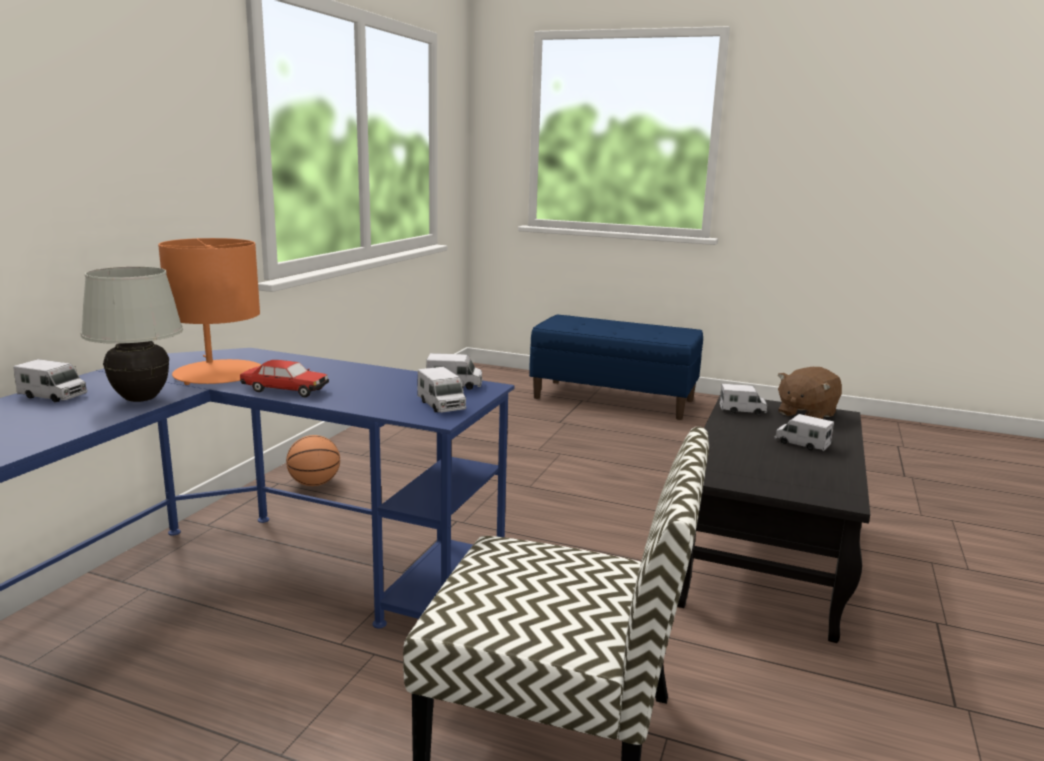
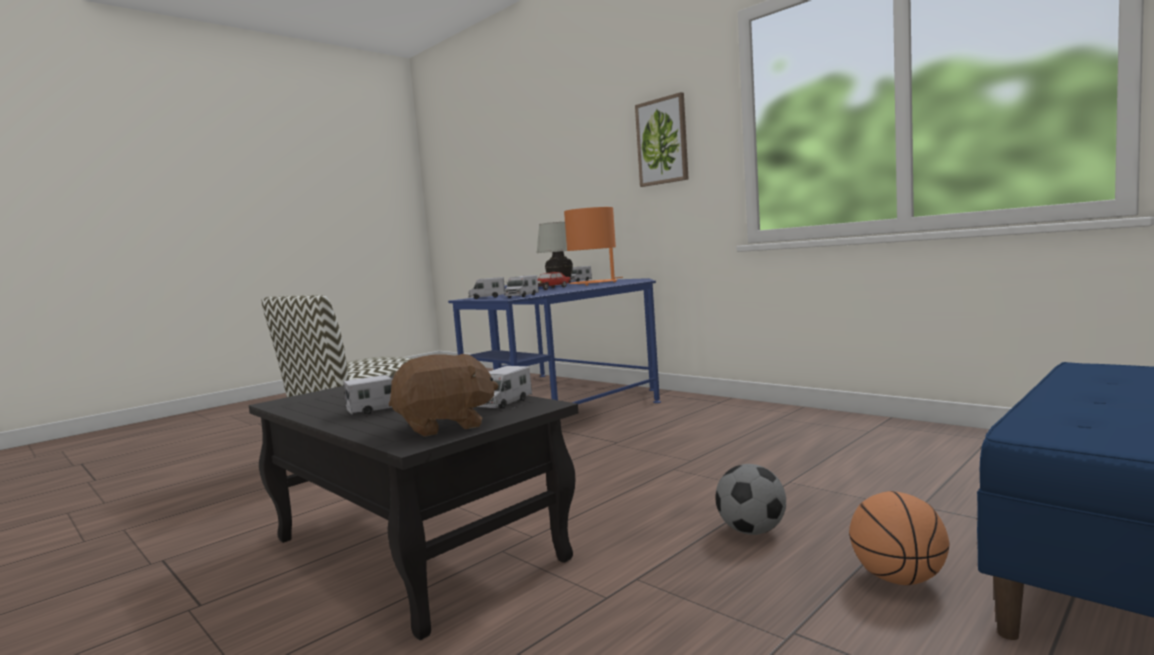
camera: 115 degrees right, 10 degrees down
basketball [286,435,340,486] -> basketball moved to [849,491,949,585]
brown plush toy [778,367,842,419] -> brown plush toy turned 90 degrees clockwise [389,354,499,437]
none -> picture [635,92,689,187]
none -> football [715,464,786,535]

